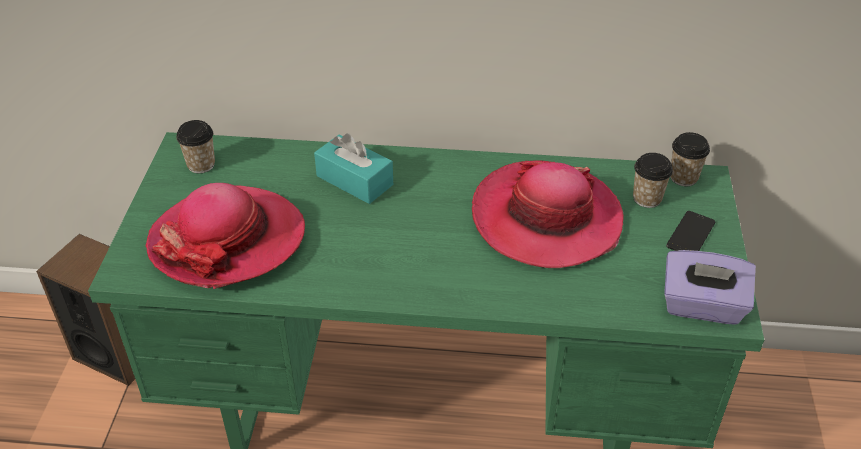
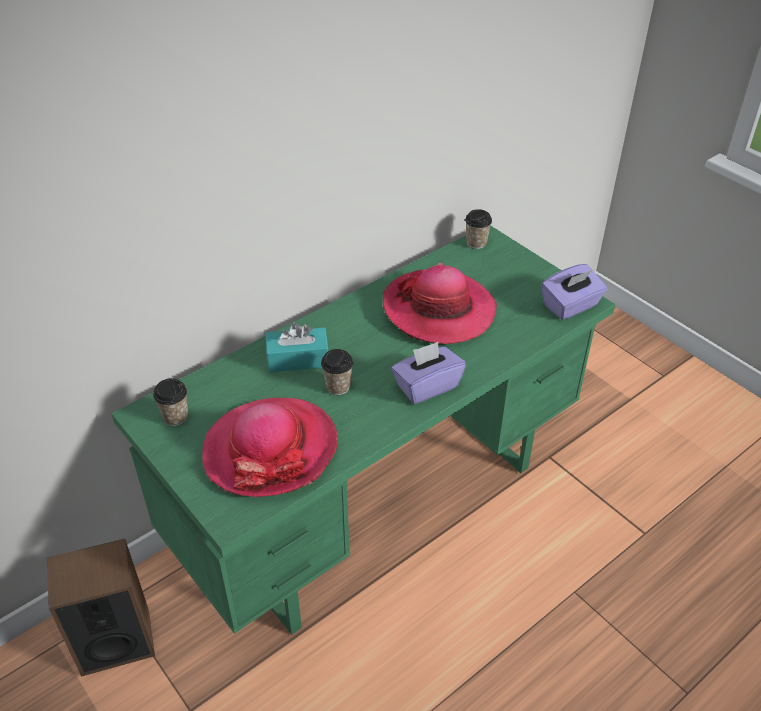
camera: 45 degrees left, 0 degrees up
cup [633,153,673,208] -> cup moved to [321,349,353,395]
phone [666,211,715,251] -> none
none -> purple tissue box [391,342,466,404]

